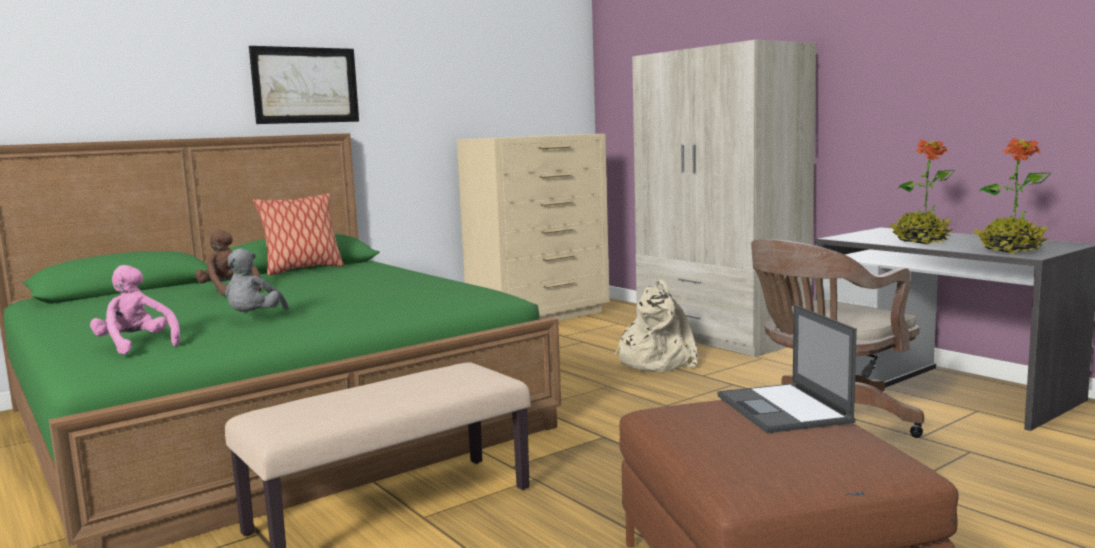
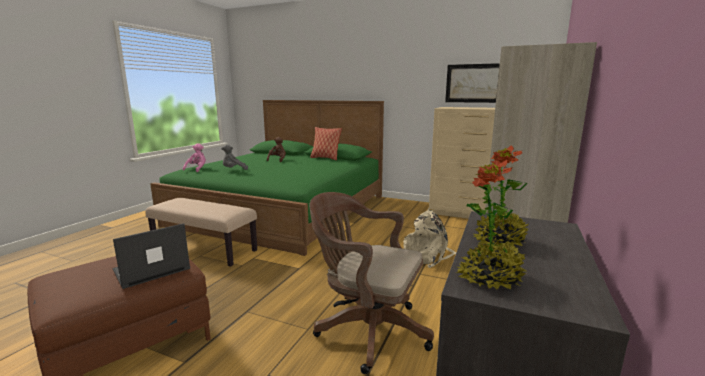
camera: 60 degrees right, 5 degrees up
picture [249,46,359,124] -> picture moved to [445,63,500,103]

